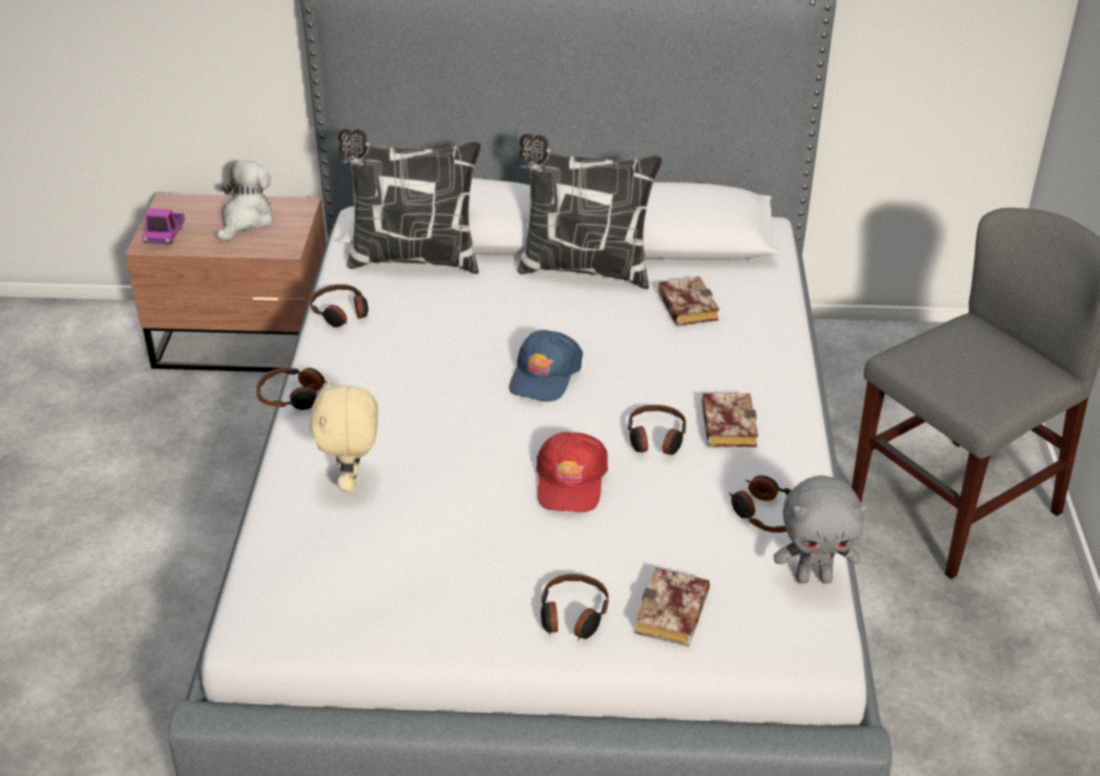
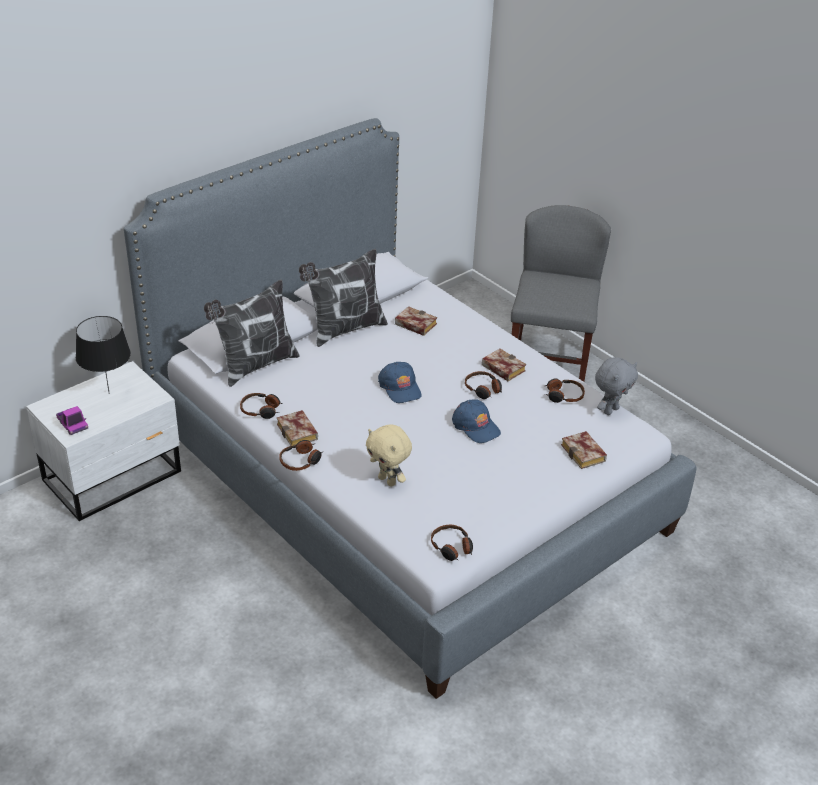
camera: 45 degrees left, 0 degrees up
brown nightstand [125,193,326,372] -> white nightstand [26,361,181,521]
plush toy [217,160,273,242] -> black table lamp [76,316,131,394]
red cap [536,432,608,512] -> blue cap [452,399,501,443]
headphones [541,574,609,640] -> headphones moved to [431,525,473,561]
none -> book [277,410,318,447]

